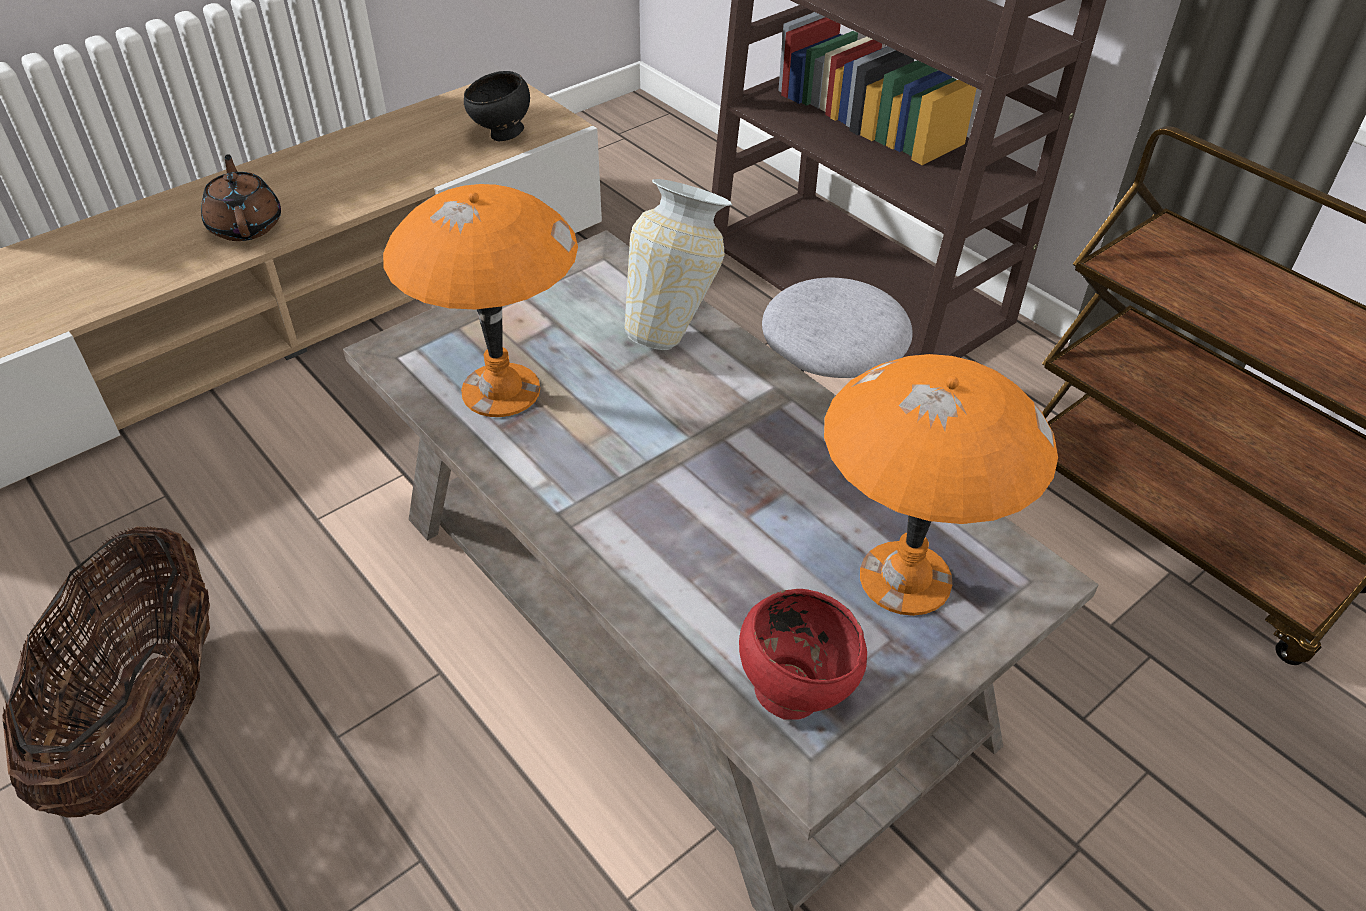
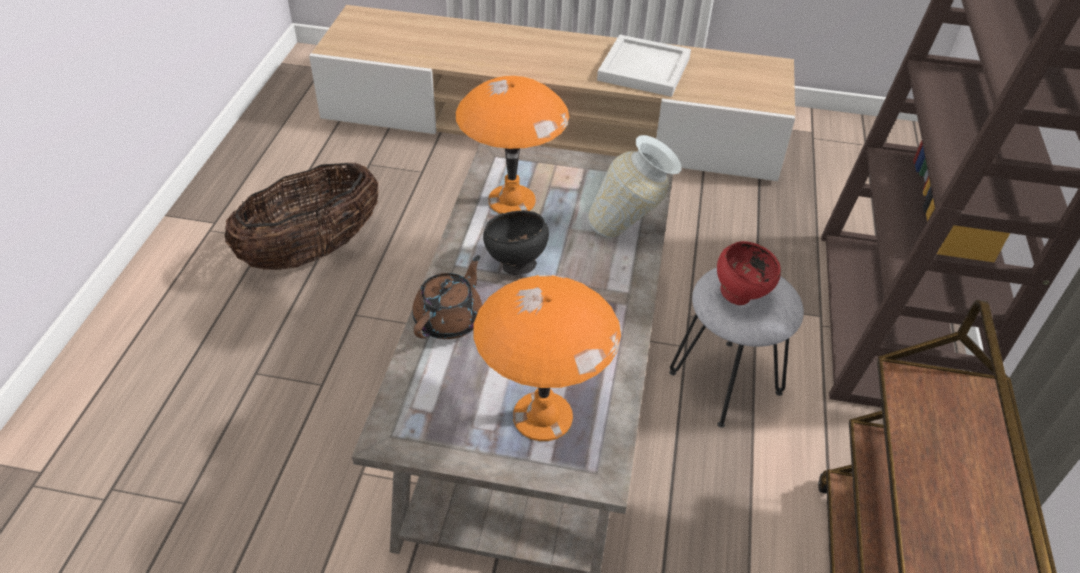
camera: 50 degrees right, 0 degrees up
brown teapot [201,154,281,241] -> brown teapot moved to [412,255,482,339]
black bowl [464,71,530,141] -> black bowl moved to [483,210,549,275]
red bowl [739,589,867,720] -> red bowl moved to [717,241,781,305]
none -> white tray [597,35,691,97]

